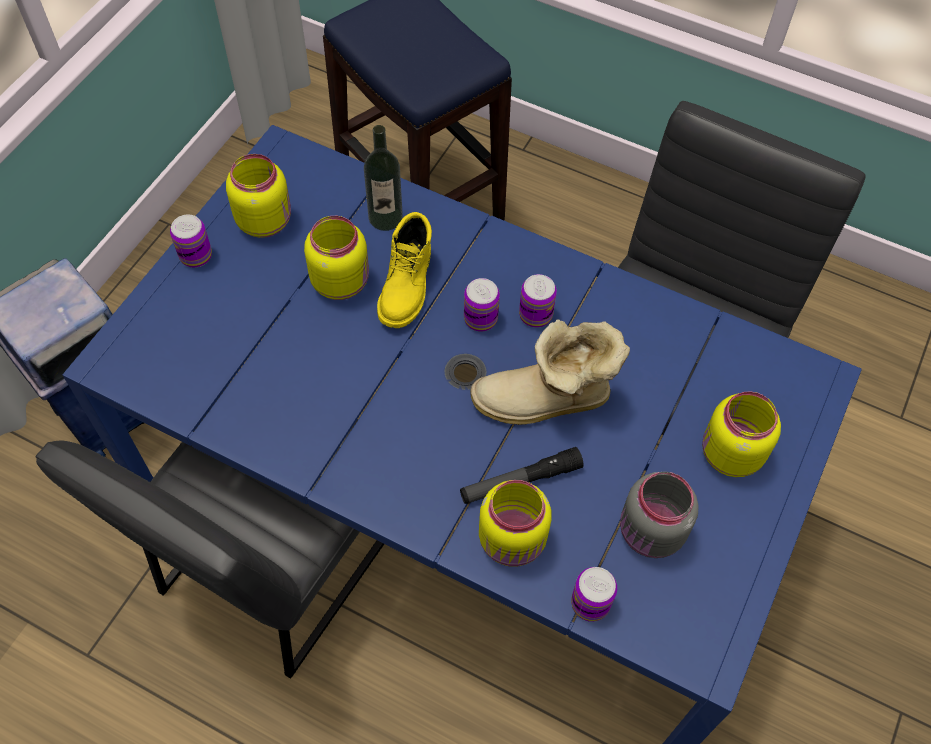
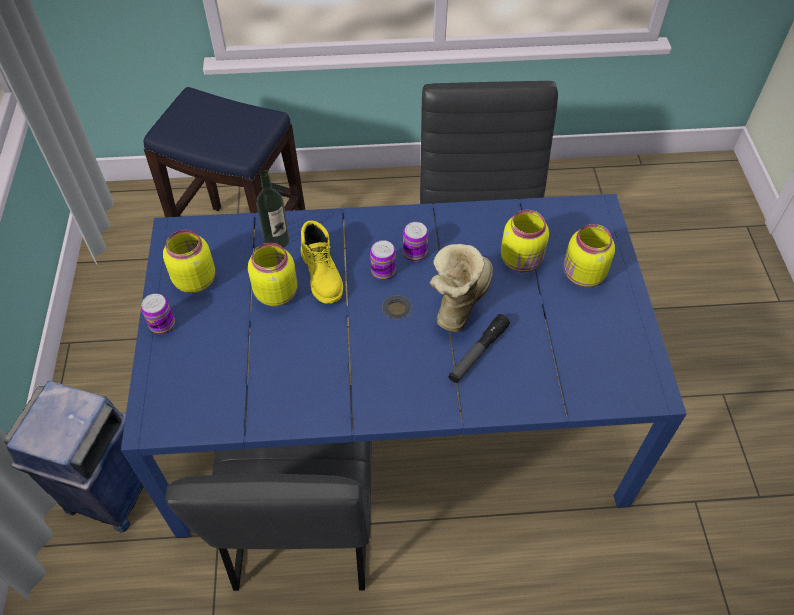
camera: 30 degrees left, 5 degrees down
boot [470,319,630,425] -> boot turned 150 degrees clockwise [430,244,493,332]
yellow jar [479,480,552,567] -> yellow jar moved to [501,210,549,272]
can [571,567,617,622] -> none
grey jar [620,472,699,558] -> none

